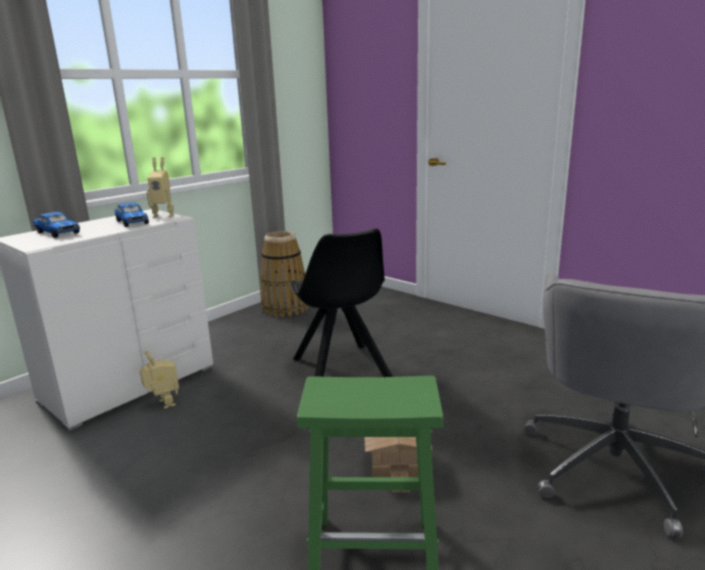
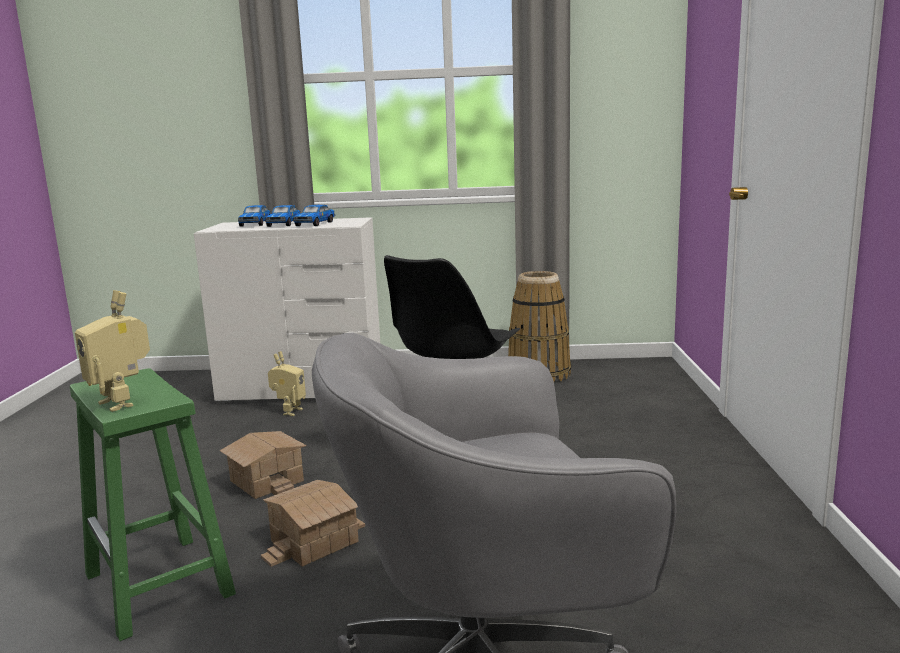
camera: 50 degrees right, 5 degrees down
toy robot [147,157,174,218] -> toy robot moved to [75,290,150,412]
none -> toy house [220,431,307,499]
none -> toy car [265,205,300,227]

